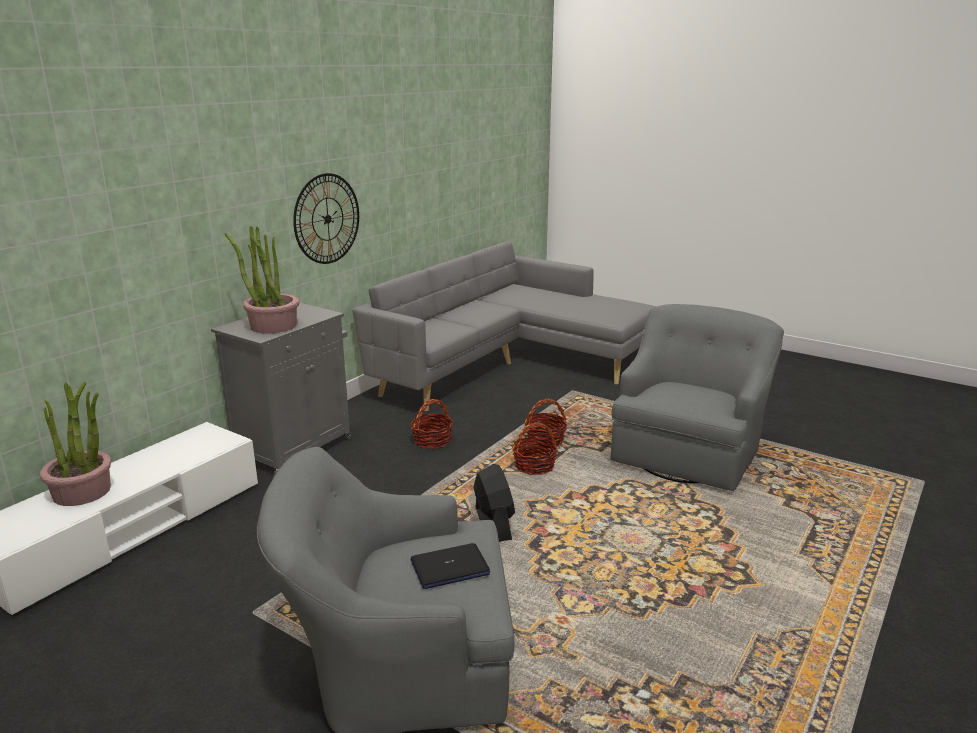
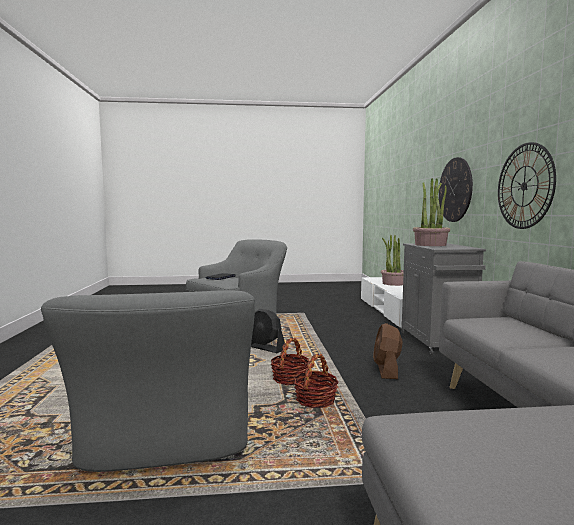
camera: 140 degrees right, 15 degrees down
basket [411,399,454,449] -> brown fan [373,323,402,379]
none -> wall clock [439,157,473,222]

